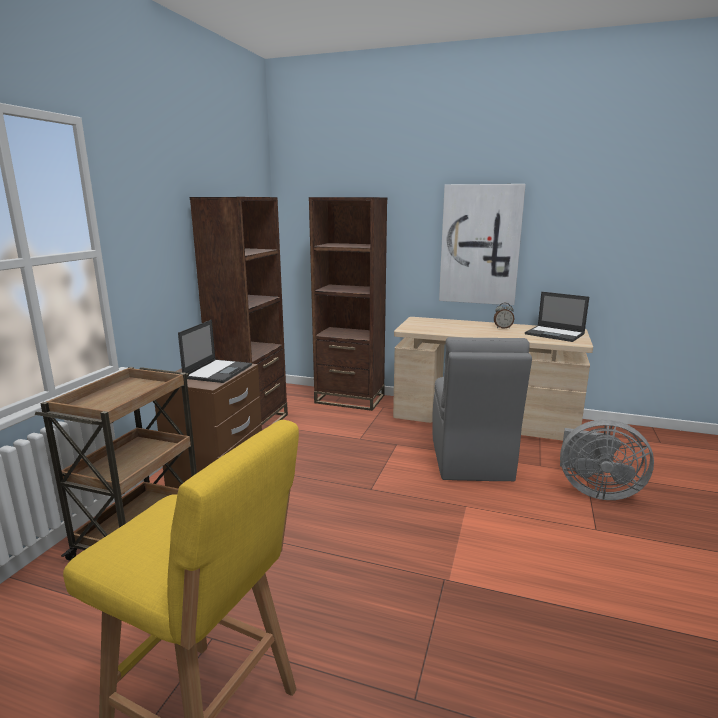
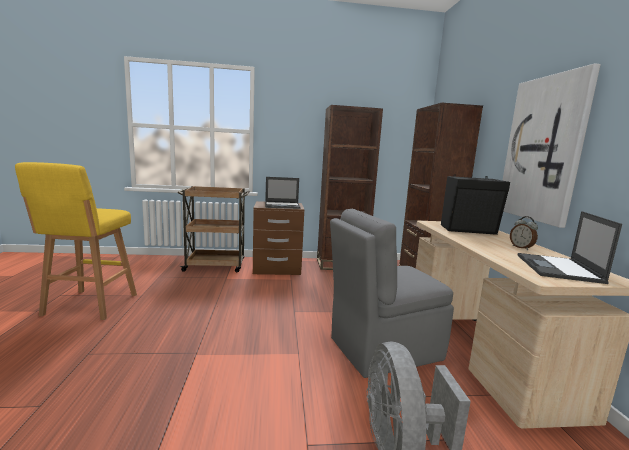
camera: 65 degrees right, 5 degrees down
none -> black speaker [441,174,510,235]

